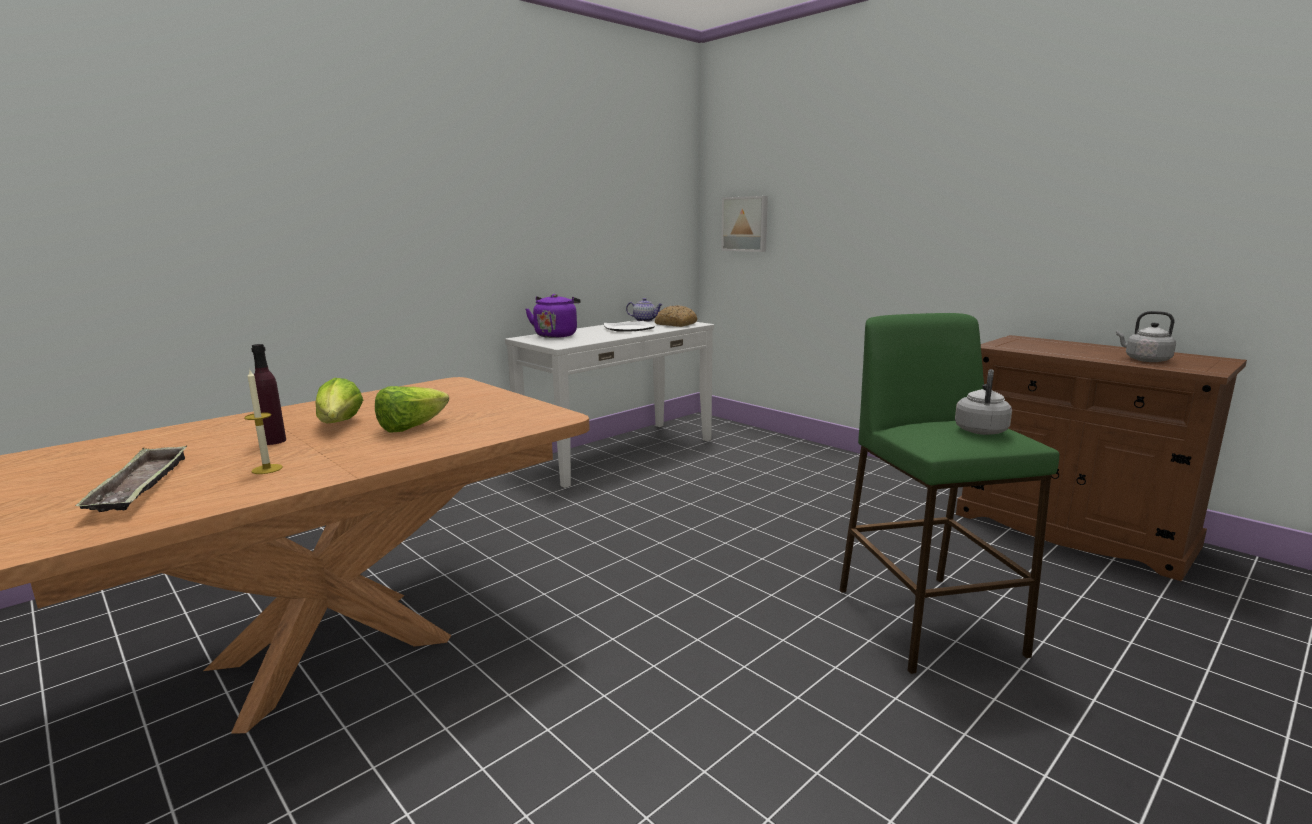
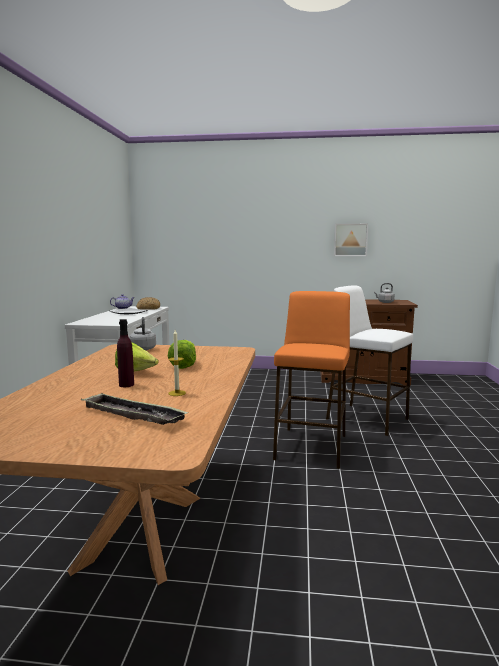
camera: 40 degrees left, 5 degrees down
purple kettle [525,294,581,338] -> none
picture [721,196,768,252] -> picture moved to [334,223,368,256]
green stool [840,313,1059,674] -> white stool [326,285,413,436]
grey kettle [955,369,1012,435] -> grey kettle moved to [129,317,156,350]
none -> orange stool [273,291,350,469]

